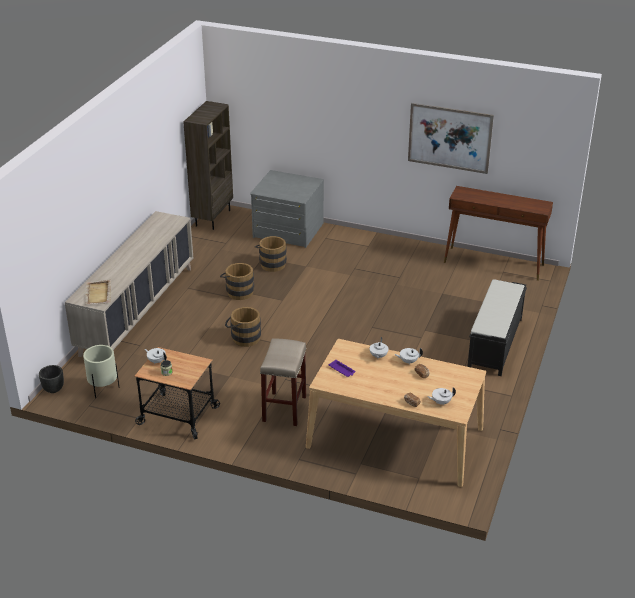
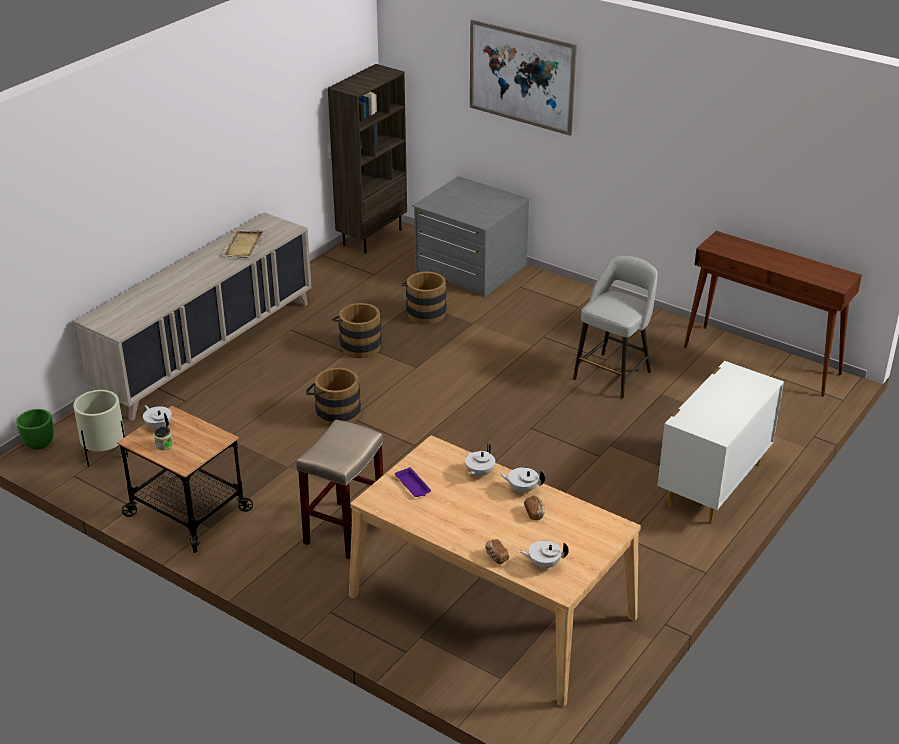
camera: 15 degrees right, 0 degrees up
black planter [39,365,64,393] -> green planter [16,409,54,450]
beige tray [85,280,111,305] -> beige tray moved to [221,230,266,258]
picture [408,103,494,174] -> picture moved to [470,19,577,136]
black bench [467,279,527,376] -> white dresser [657,361,784,524]
none -> grey stool [573,256,658,399]

